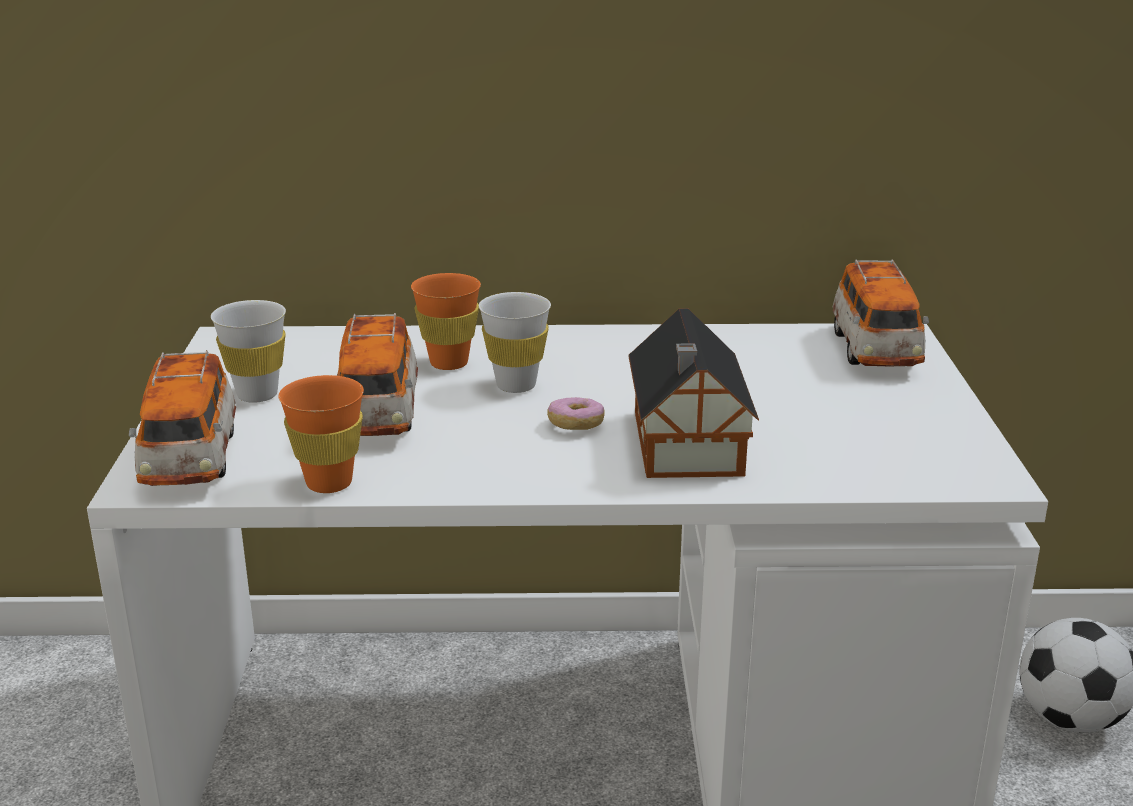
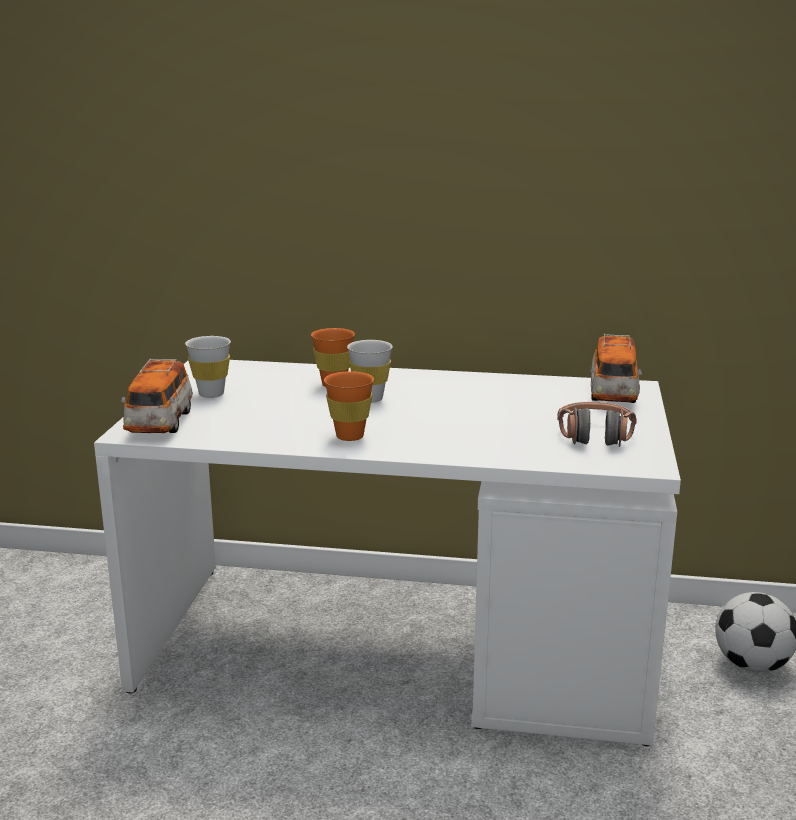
camera: 10 degrees right, 5 degrees down
orange cup [278,375,364,493] -> orange cup moved to [324,371,374,441]
toy car [337,313,418,436] -> none
donut [547,397,605,430] -> none
toy house [629,309,759,478] -> none
none -> headphones [557,402,637,447]

